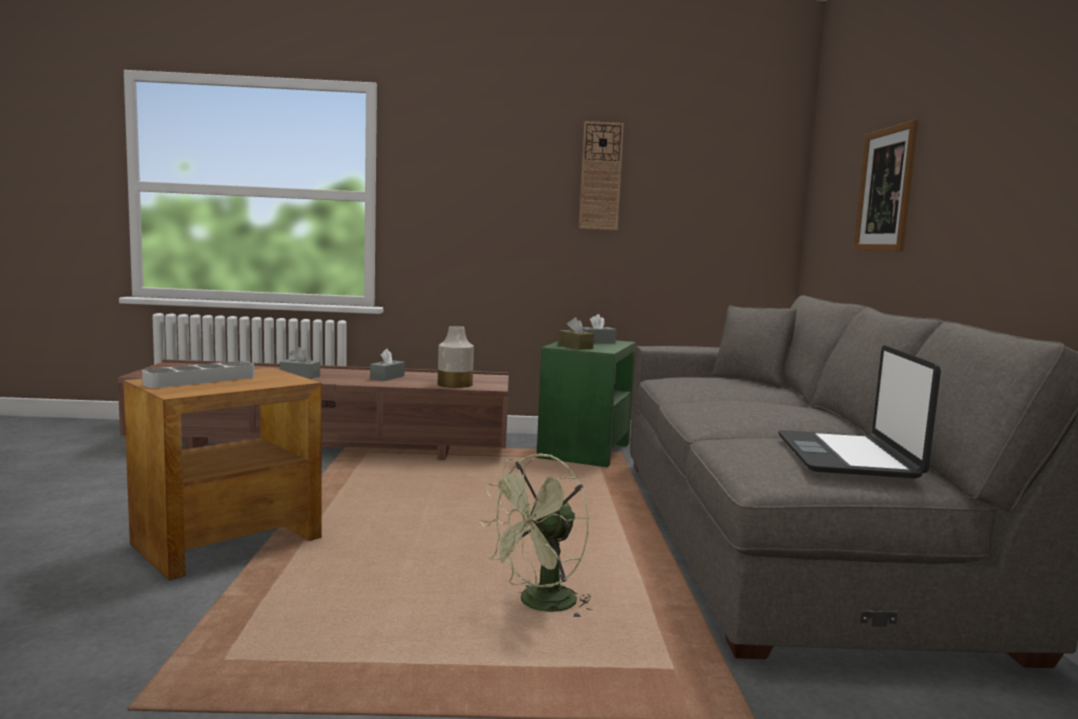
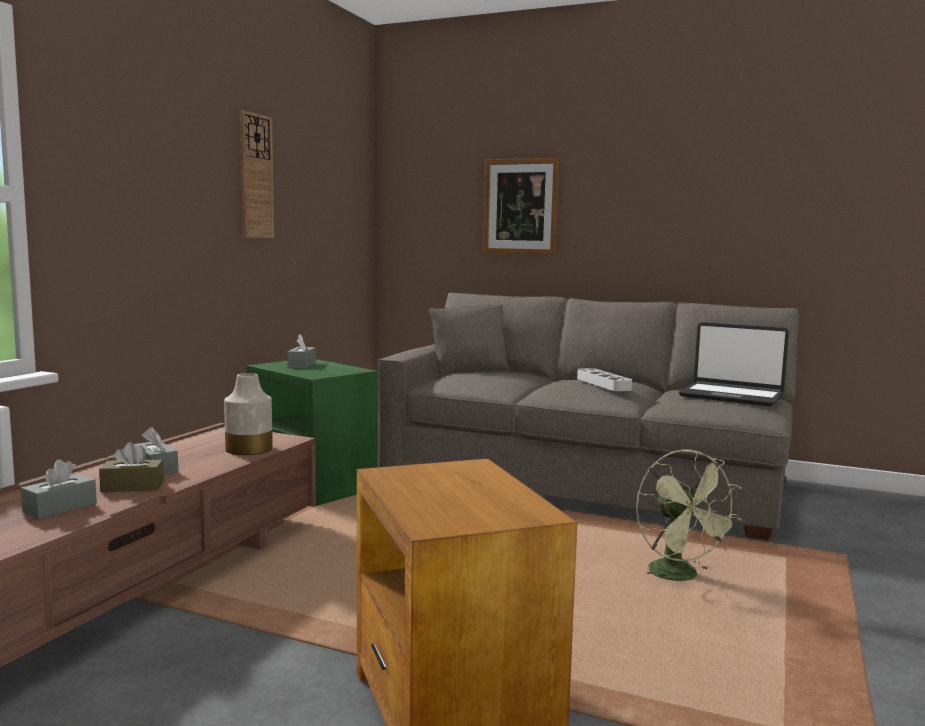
camera: 65 degrees left, 0 degrees up
grey tray [142,361,254,388] -> grey tray moved to [577,368,632,391]
brown tissue box [558,317,594,350] -> brown tissue box moved to [99,442,164,492]

